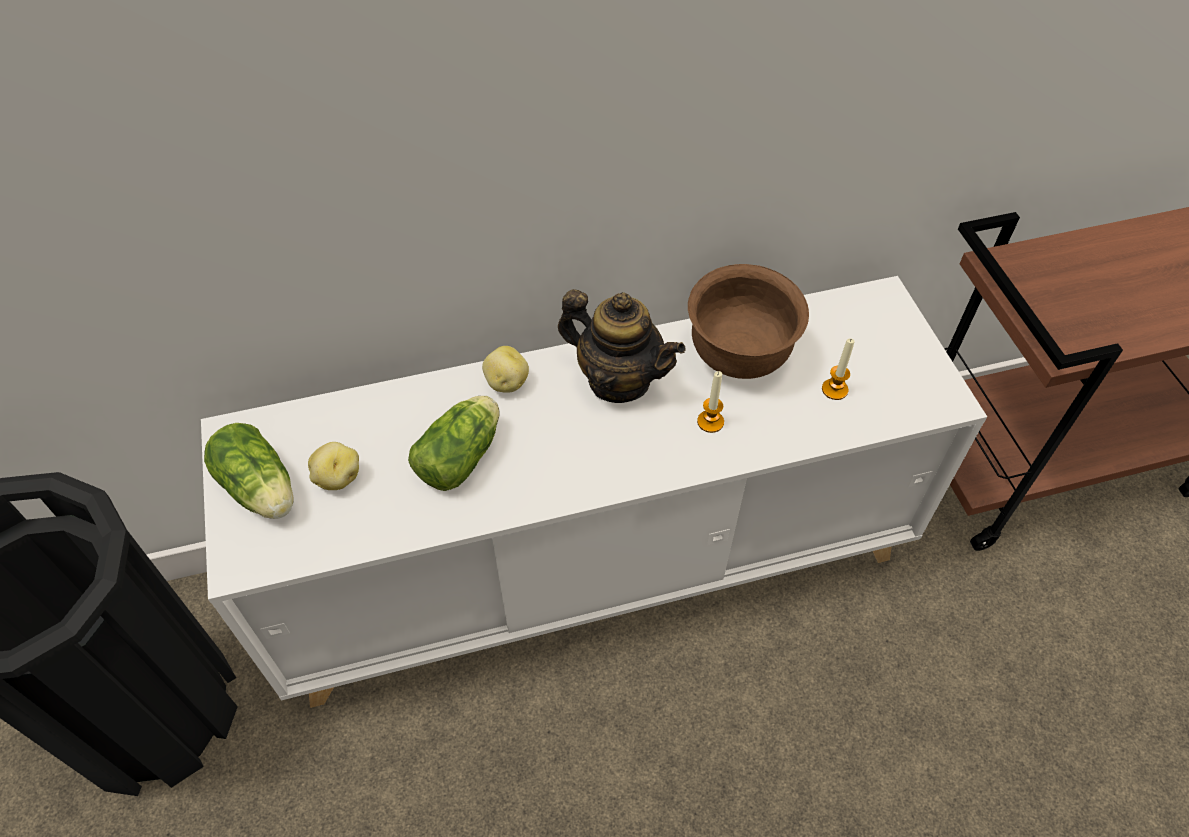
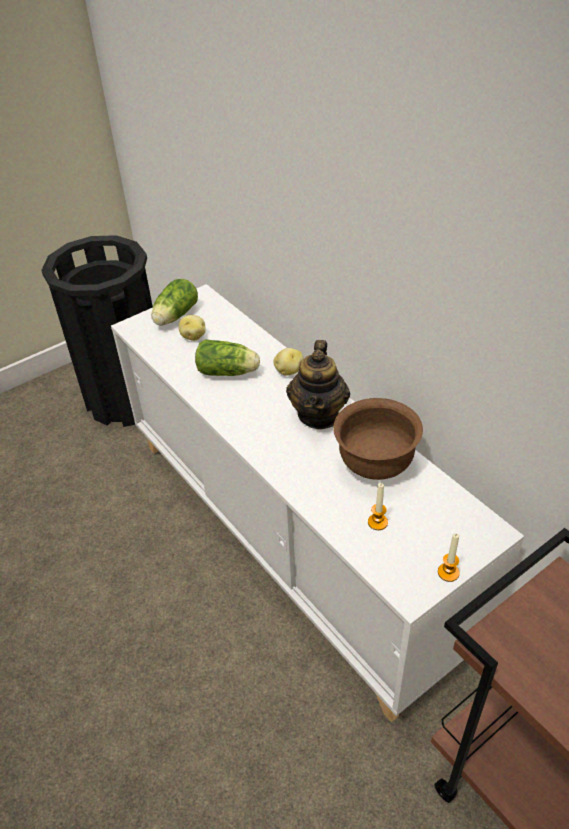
camera: 70 degrees right, 10 degrees down
candle [697,371,724,433] -> candle moved to [438,534,460,582]

